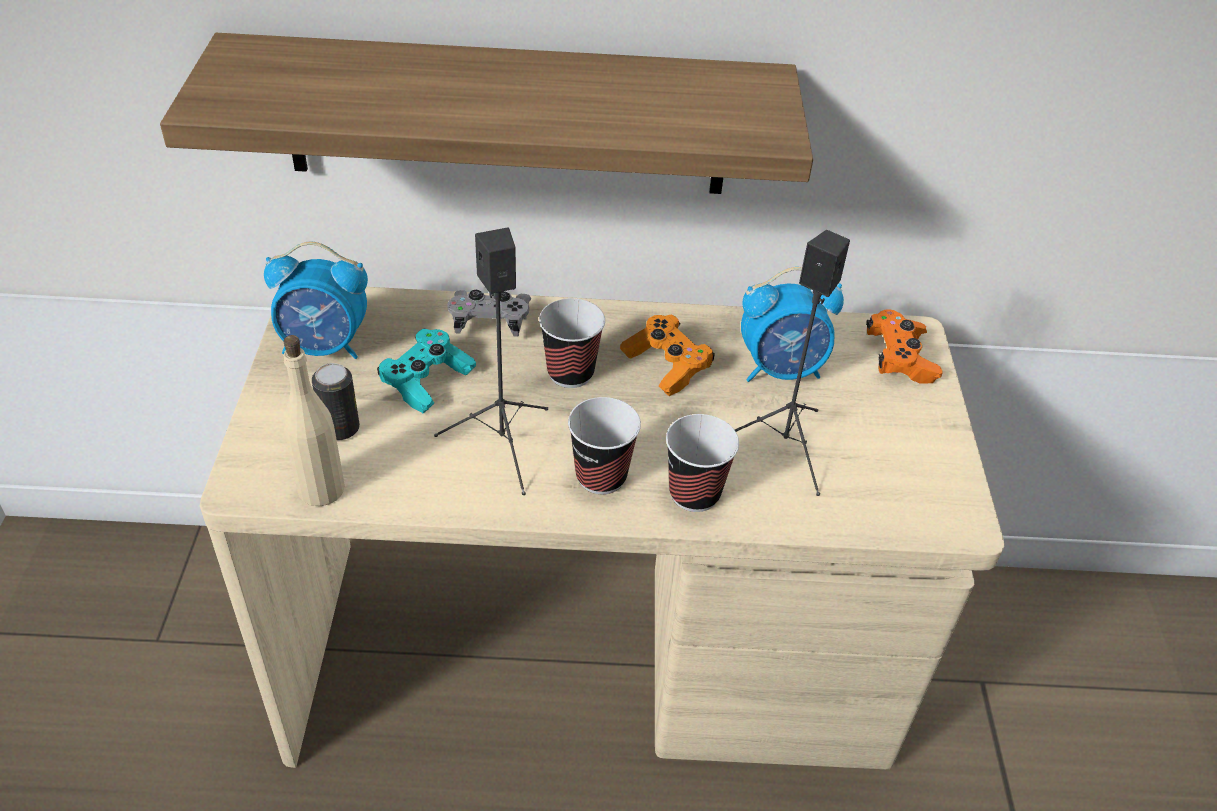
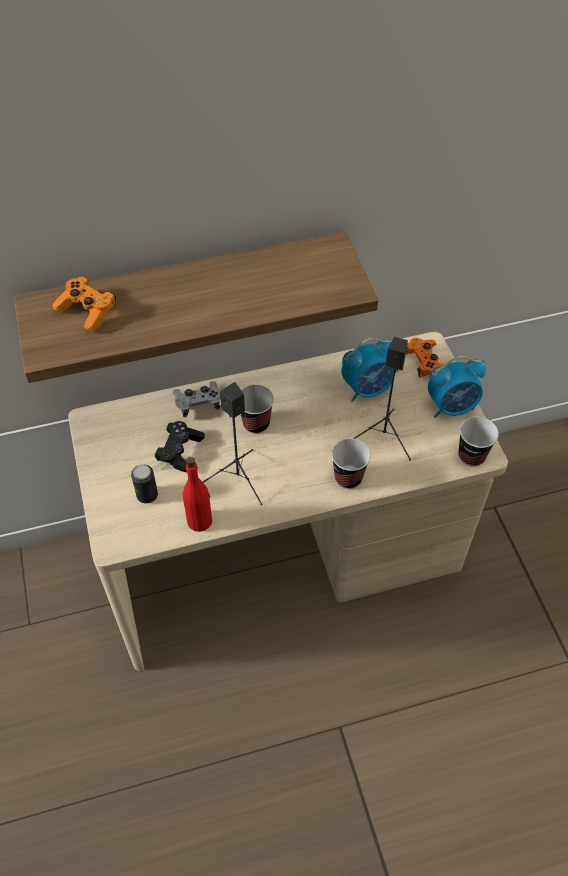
camera: 15 degrees left, 10 degrees up
alarm clock [264,242,368,359] -> alarm clock moved to [428,356,486,418]
beige bottle [283,335,345,506] -> none
turquoise game controller [377,329,476,413] -> black game controller [154,421,205,472]
cup [568,397,641,494] -> cup moved to [458,417,499,467]
orange game controller [620,315,715,396] -> orange game controller moved to [52,276,116,332]
none -> red bottle [183,457,212,532]

